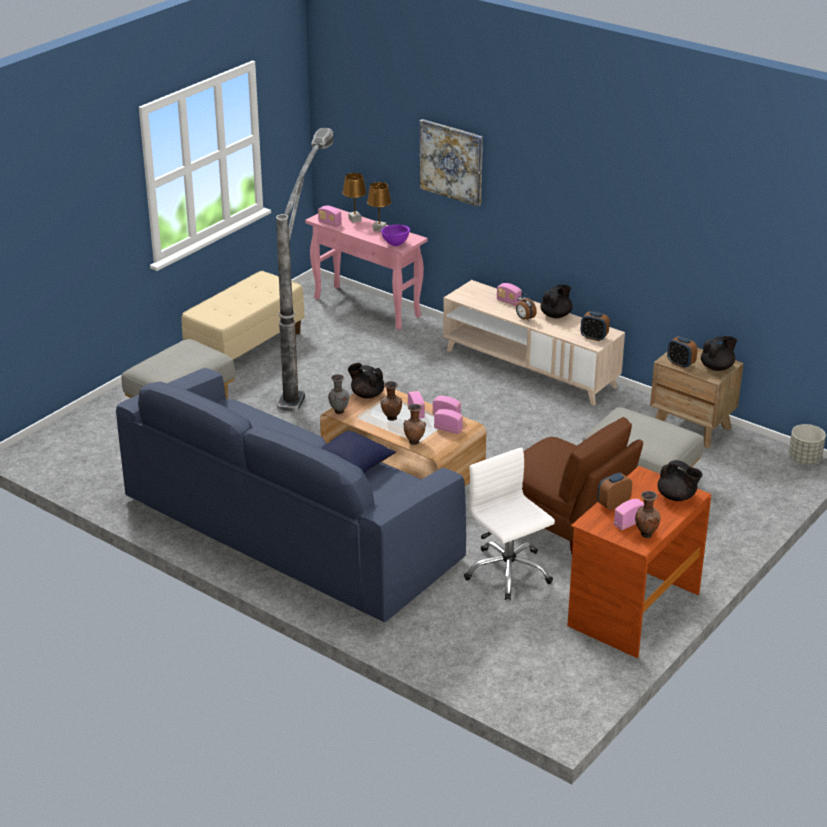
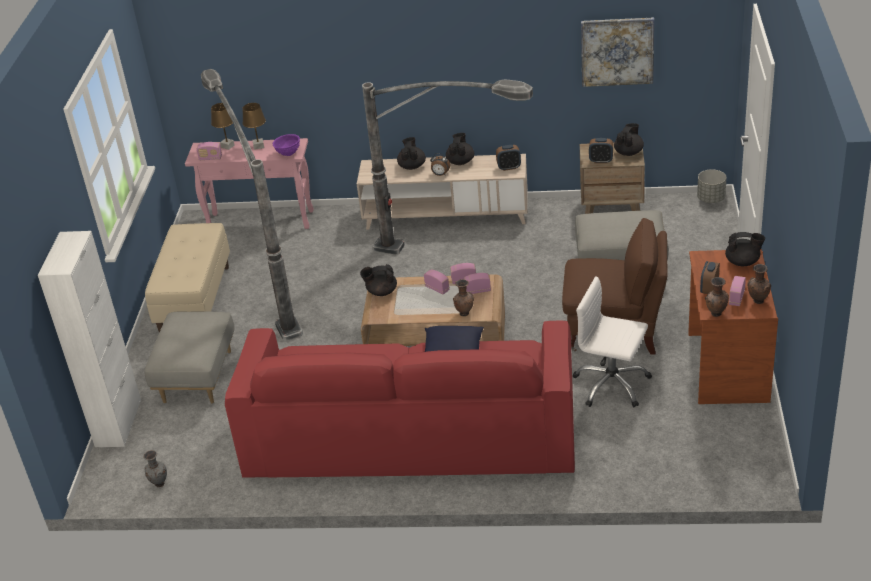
camera: 30 degrees left, 5 degrees up
blue sofa [116,368,466,622] -> red sofa [225,321,575,478]
grey vase [328,374,349,414] -> grey vase moved to [143,450,167,487]
brown vase [380,381,402,421] -> brown vase moved to [705,277,729,317]
picture [419,119,483,207] -> picture moved to [581,17,654,87]
radio [497,283,522,306] -> black teapot [397,137,426,170]
none -> white cabinet [38,231,141,447]
none -> floor lamp [362,80,533,255]

